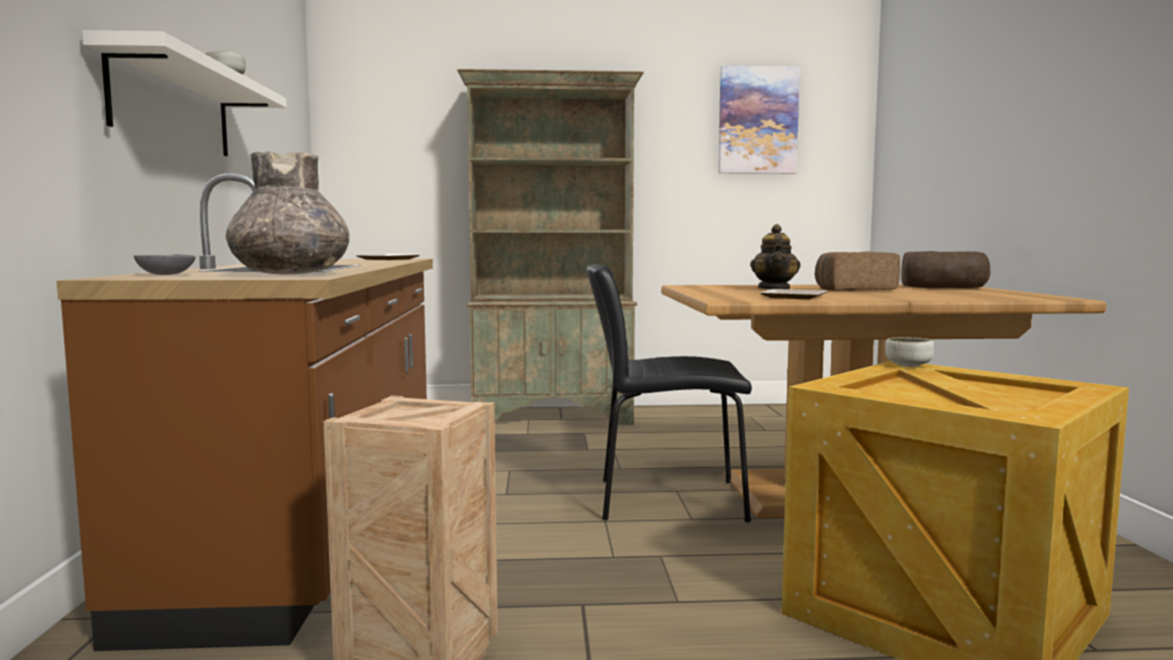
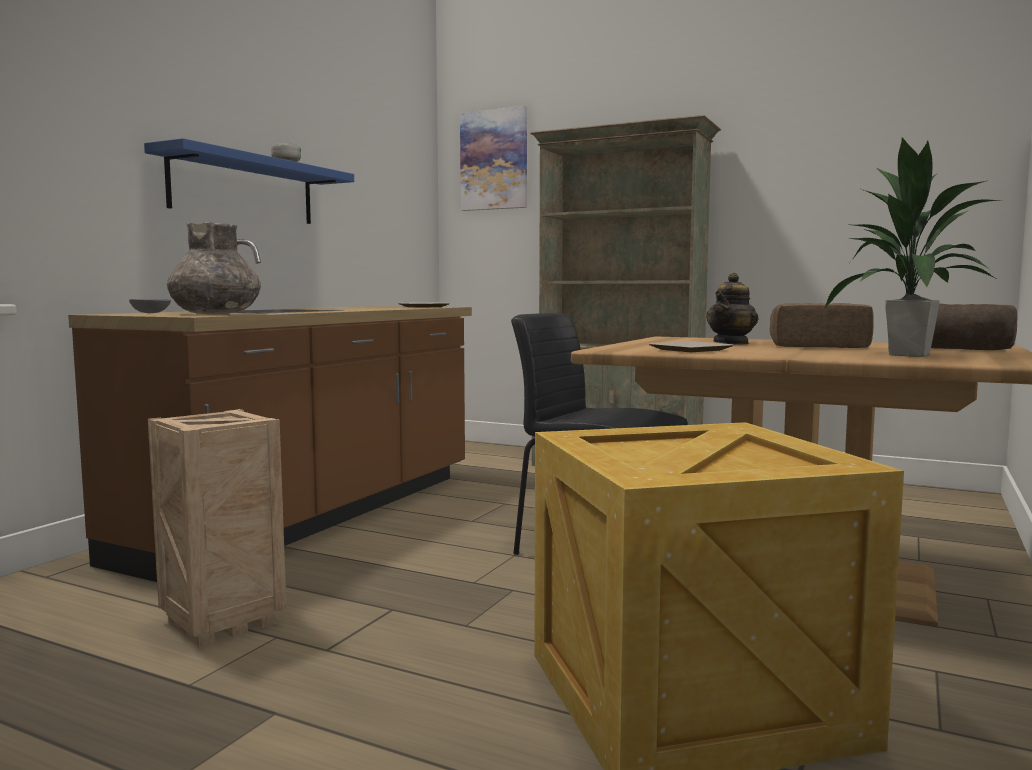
camera: 30 degrees right, 0 degrees up
white shelf [82,30,287,156] -> blue shelf [144,138,354,224]
picture [718,66,800,174] -> picture moved to [460,106,527,211]
bowl [885,337,934,367] -> none
none -> potted plant [823,137,999,357]

